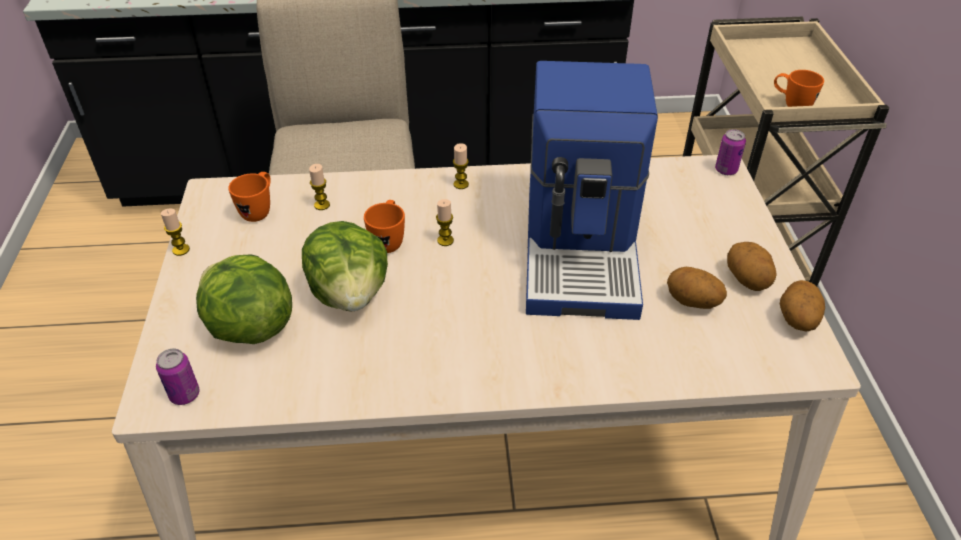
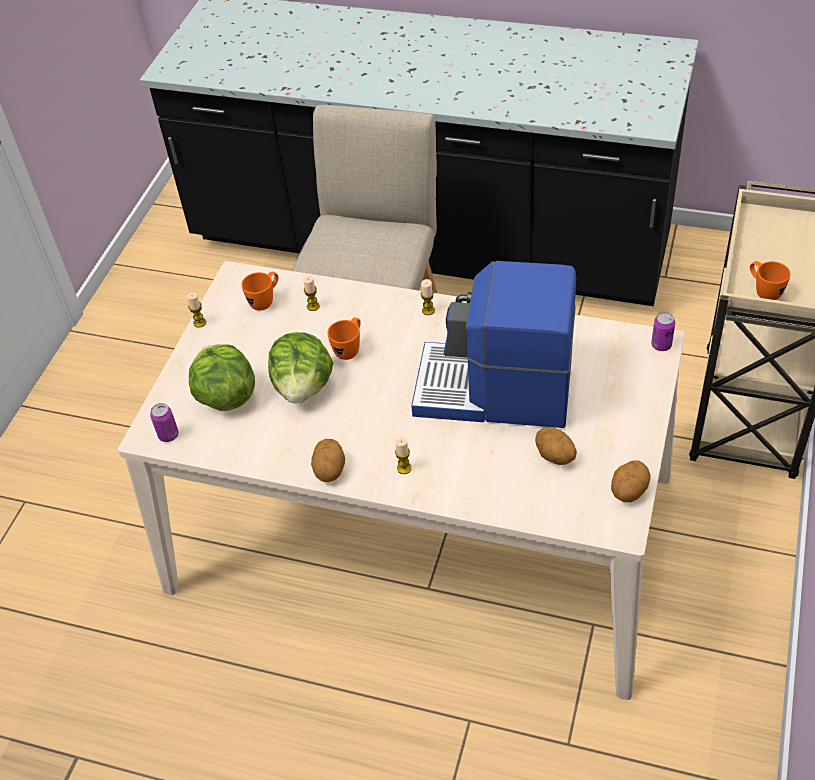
camera: 25 degrees right, 5 degrees up
candle [436,199,454,246] -> candle moved to [395,438,412,474]
coffee machine [526,61,658,320] -> coffee machine turned 75 degrees clockwise [411,261,576,428]
potato [727,242,777,291] -> potato moved to [311,439,345,482]

